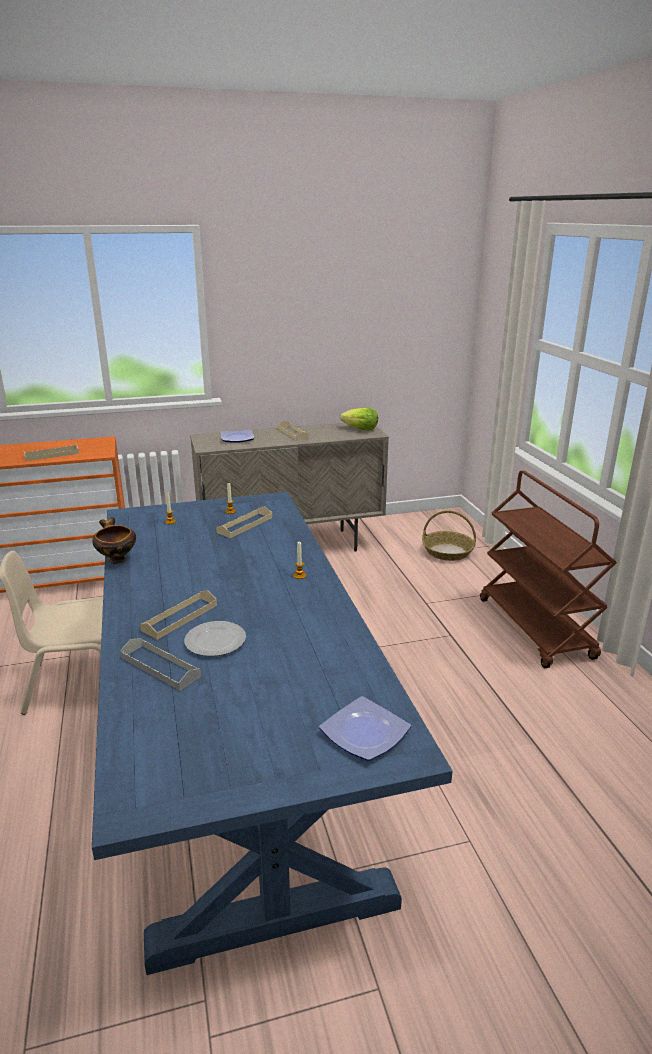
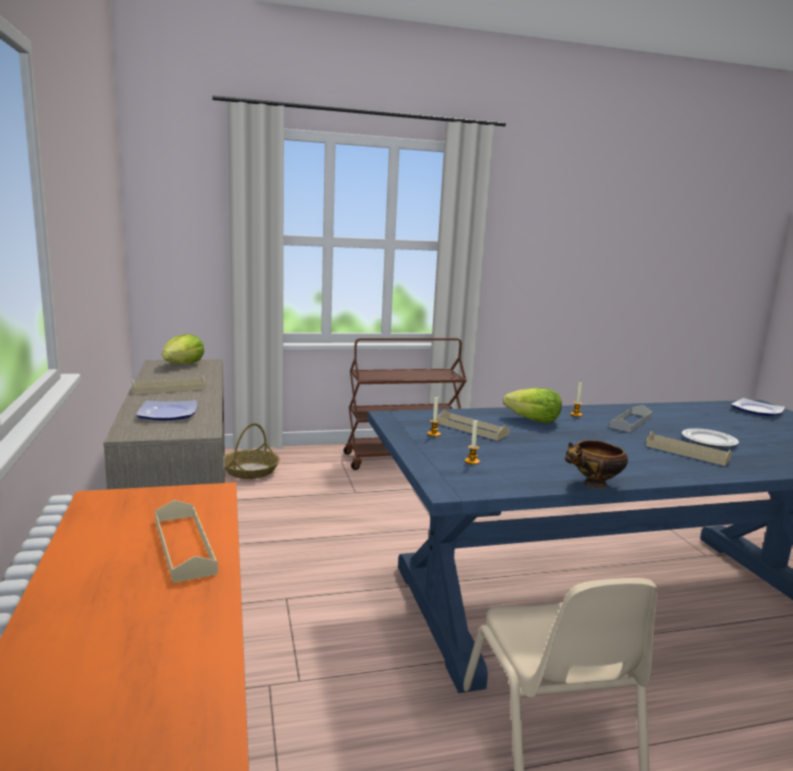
camera: 90 degrees left, 10 degrees down
grey tray [120,638,201,690] -> grey tray moved to [609,405,652,432]
none -> lettuce [503,388,562,423]

